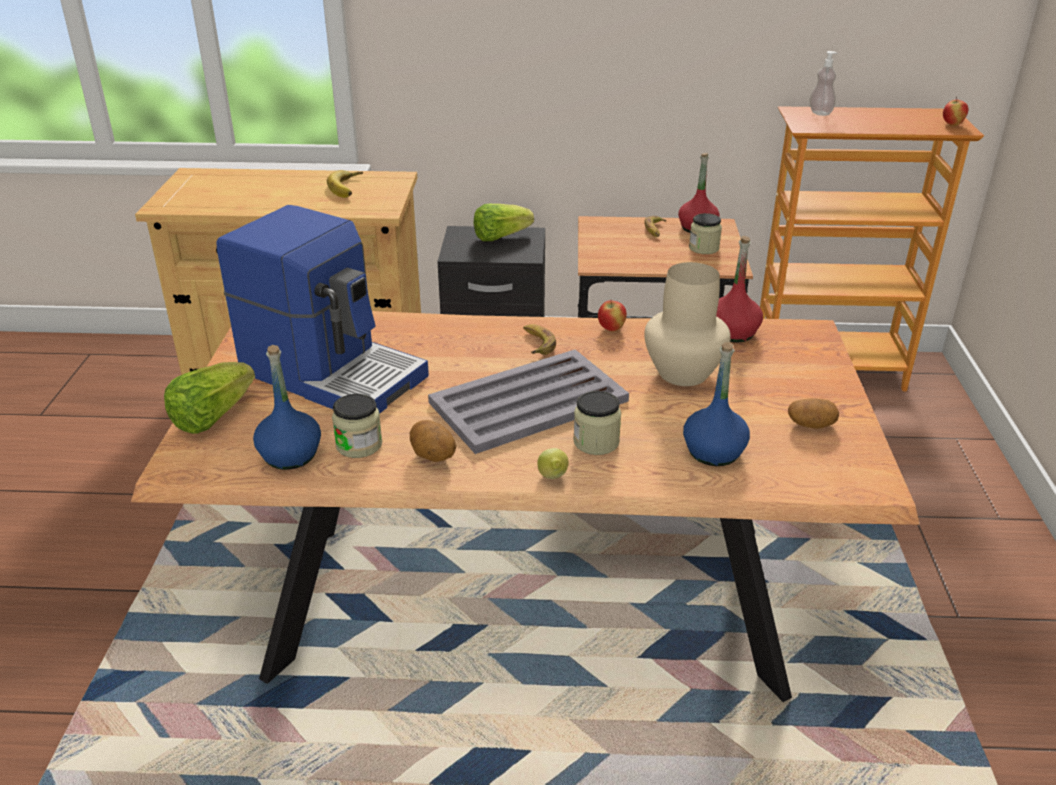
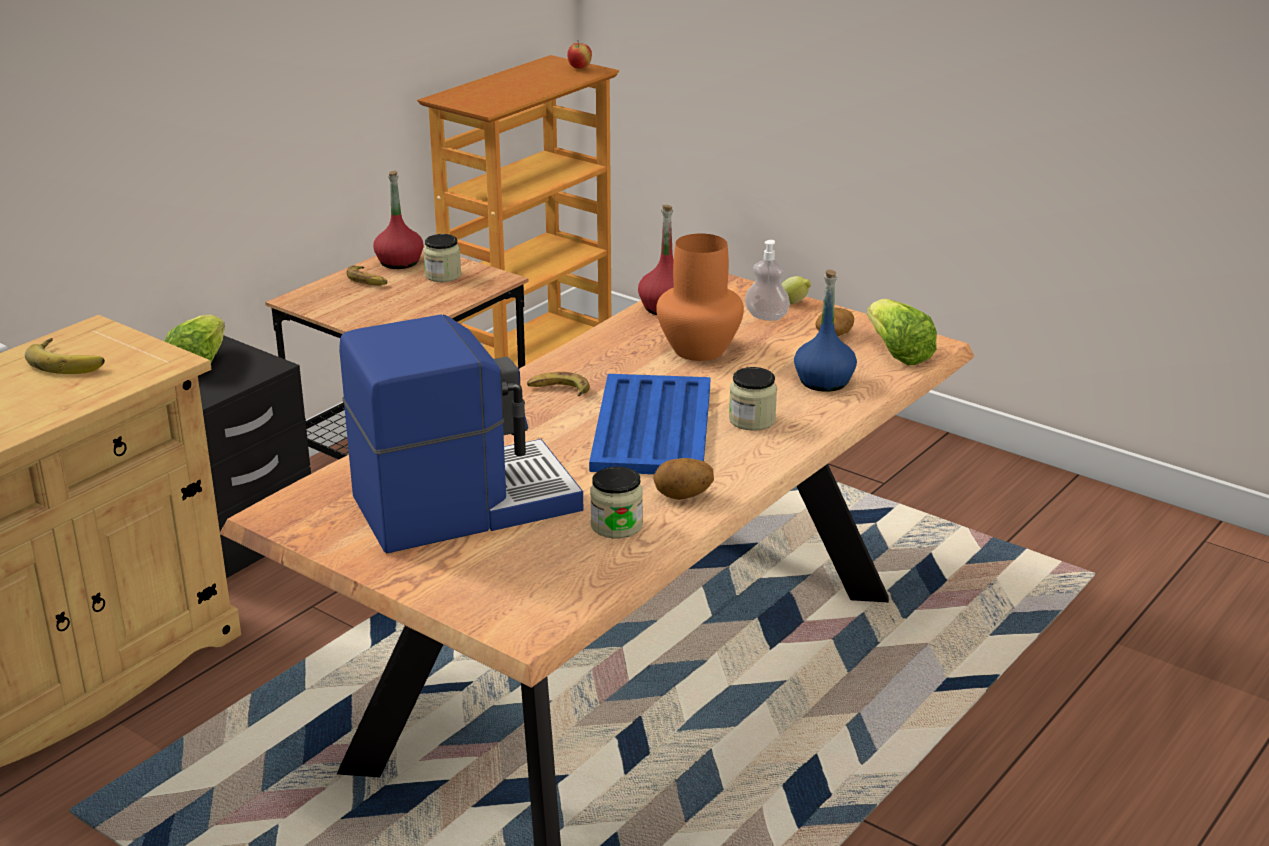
camera: 55 degrees left, 5 degrees down
lettuce [164,362,255,434] -> lettuce moved to [867,299,937,365]
blue bottle [253,345,321,470] -> none
grey tray [428,350,629,454] -> blue tray [589,374,710,474]
lemon [537,448,569,479] -> lemon moved to [782,276,811,304]
apple [598,300,627,331] -> none
beige vase [644,262,731,386] -> orange vase [656,234,744,361]
soap dispenser [809,51,838,116] -> soap dispenser moved to [745,240,790,321]

